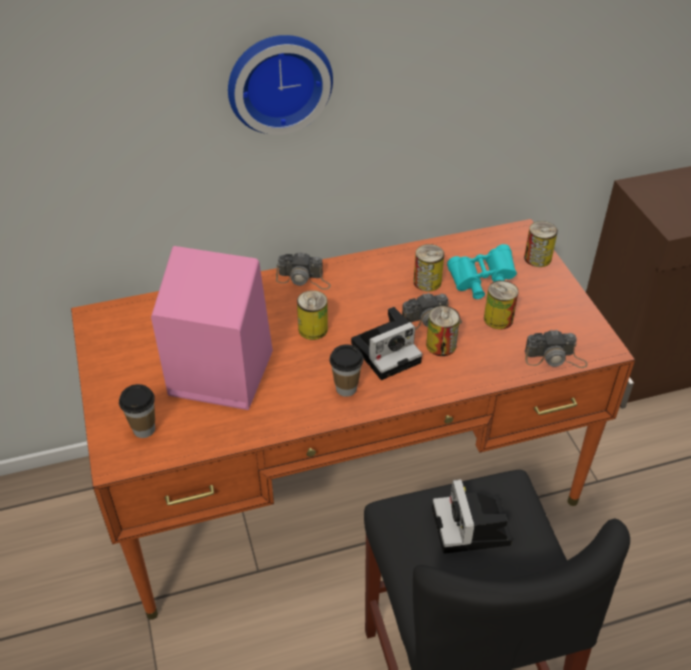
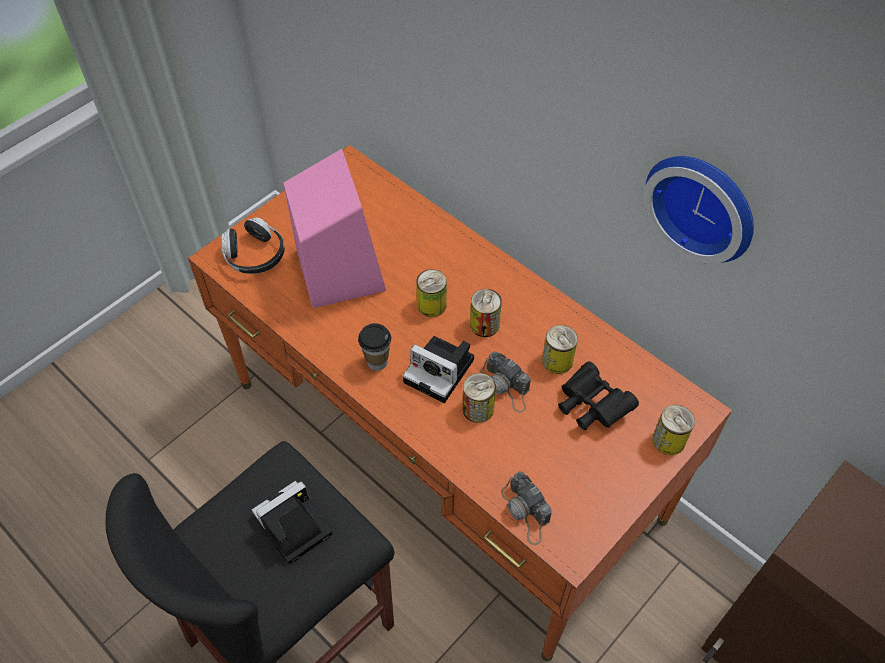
camera: 60 degrees right, 10 degrees up
cup [119,384,155,438] -> headphones [221,217,285,274]
wall clock [228,35,333,135] -> wall clock moved to [644,156,754,264]
camera [276,252,331,290] -> none
turquoise binoculars [447,244,517,299] -> black binoculars [558,361,639,430]
can [484,280,518,329] -> can moved to [470,289,502,337]

